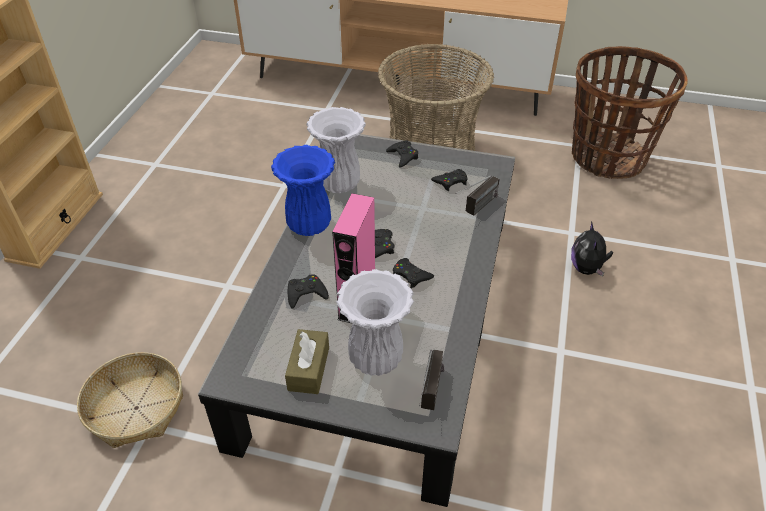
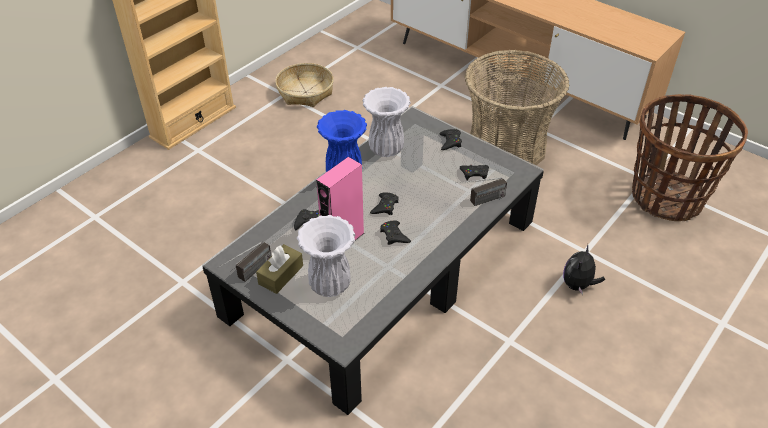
camera: 25 degrees right, 0 degrees up
basket [77,352,183,448] -> basket moved to [275,63,334,107]
radio [419,350,445,410] -> radio moved to [218,242,271,282]

